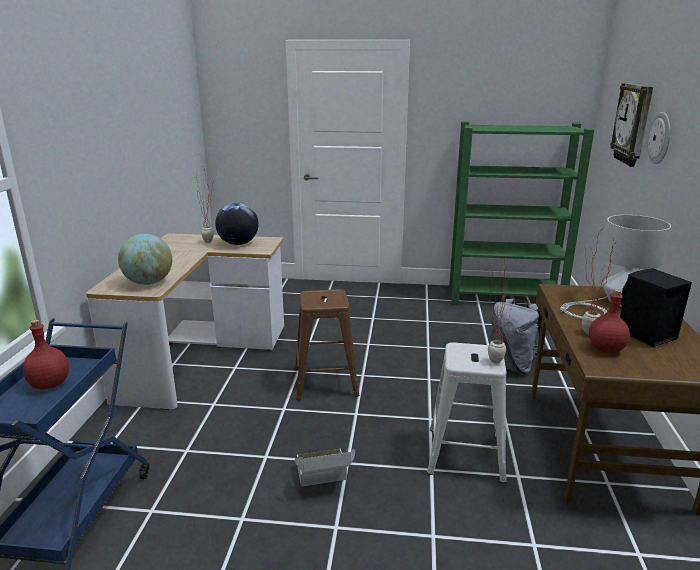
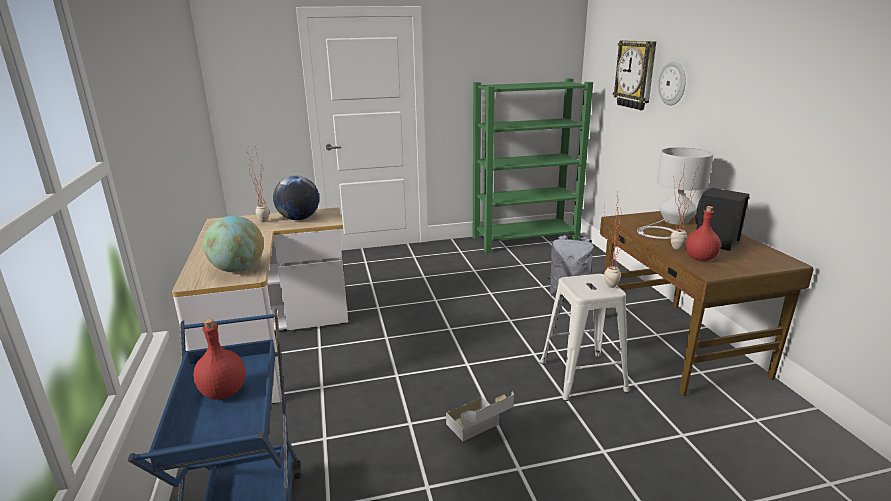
camera: 20 degrees left, 0 degrees up
brown stool [295,289,360,401] -> none

